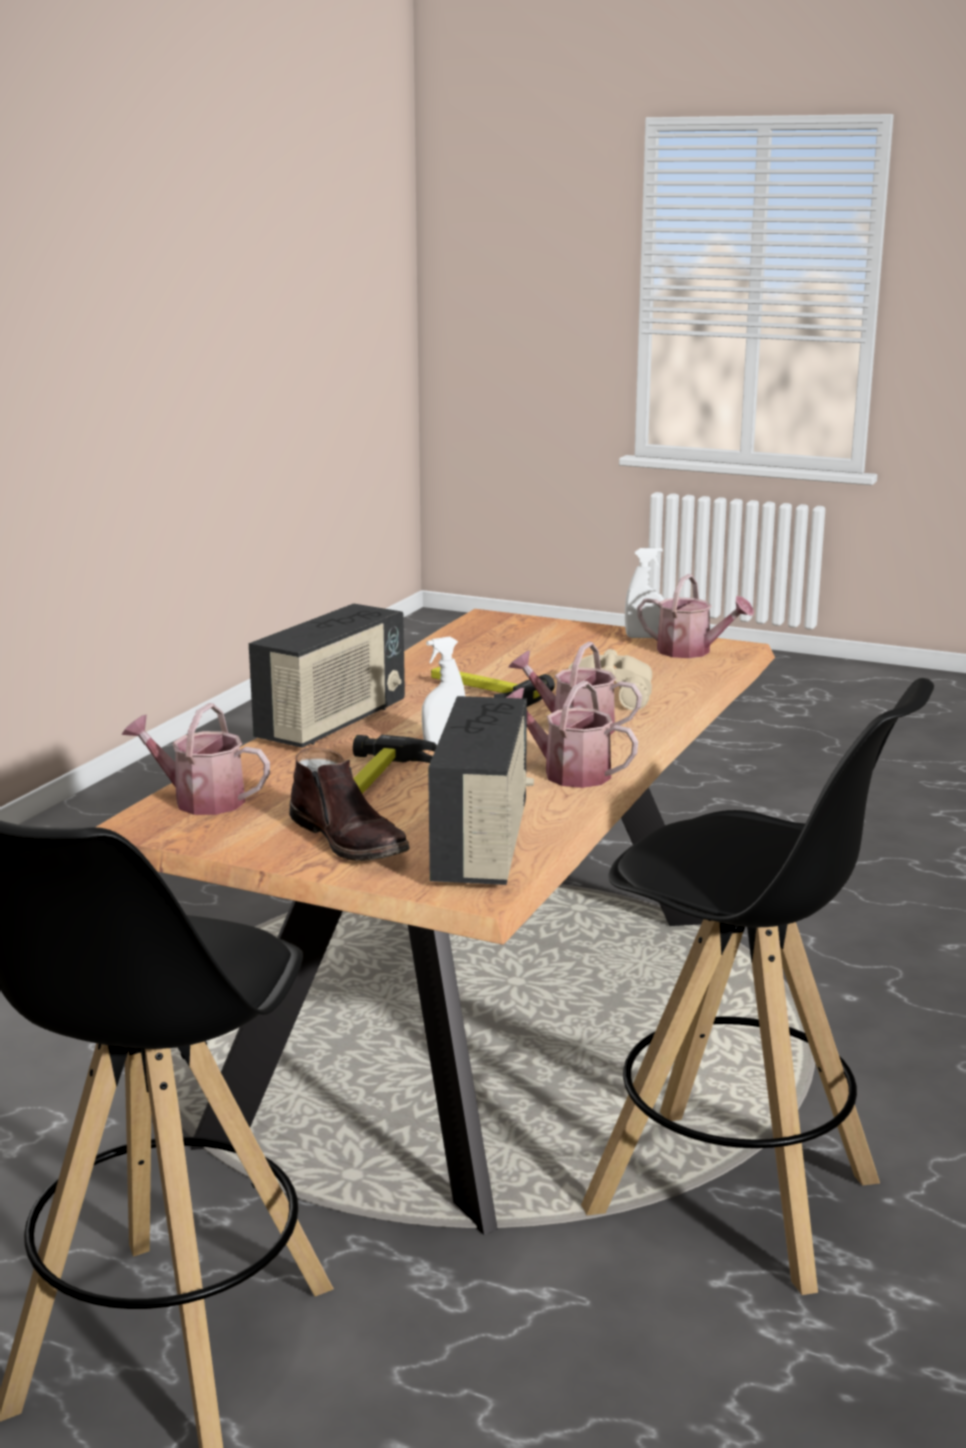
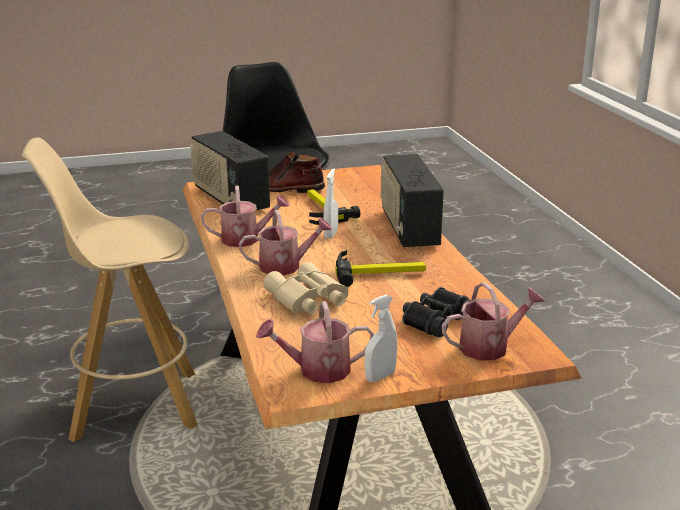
camera: 140 degrees right, 5 degrees up
watering can [122,703,270,815] -> watering can moved to [442,282,545,361]
black stool [581,678,934,1295] -> beige stool [22,138,198,442]
none -> black binoculars [402,287,471,337]

